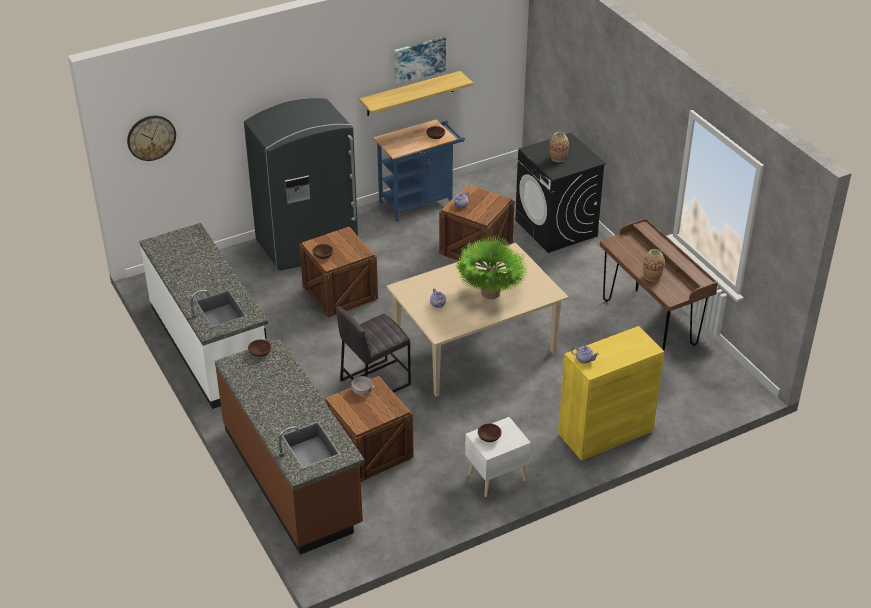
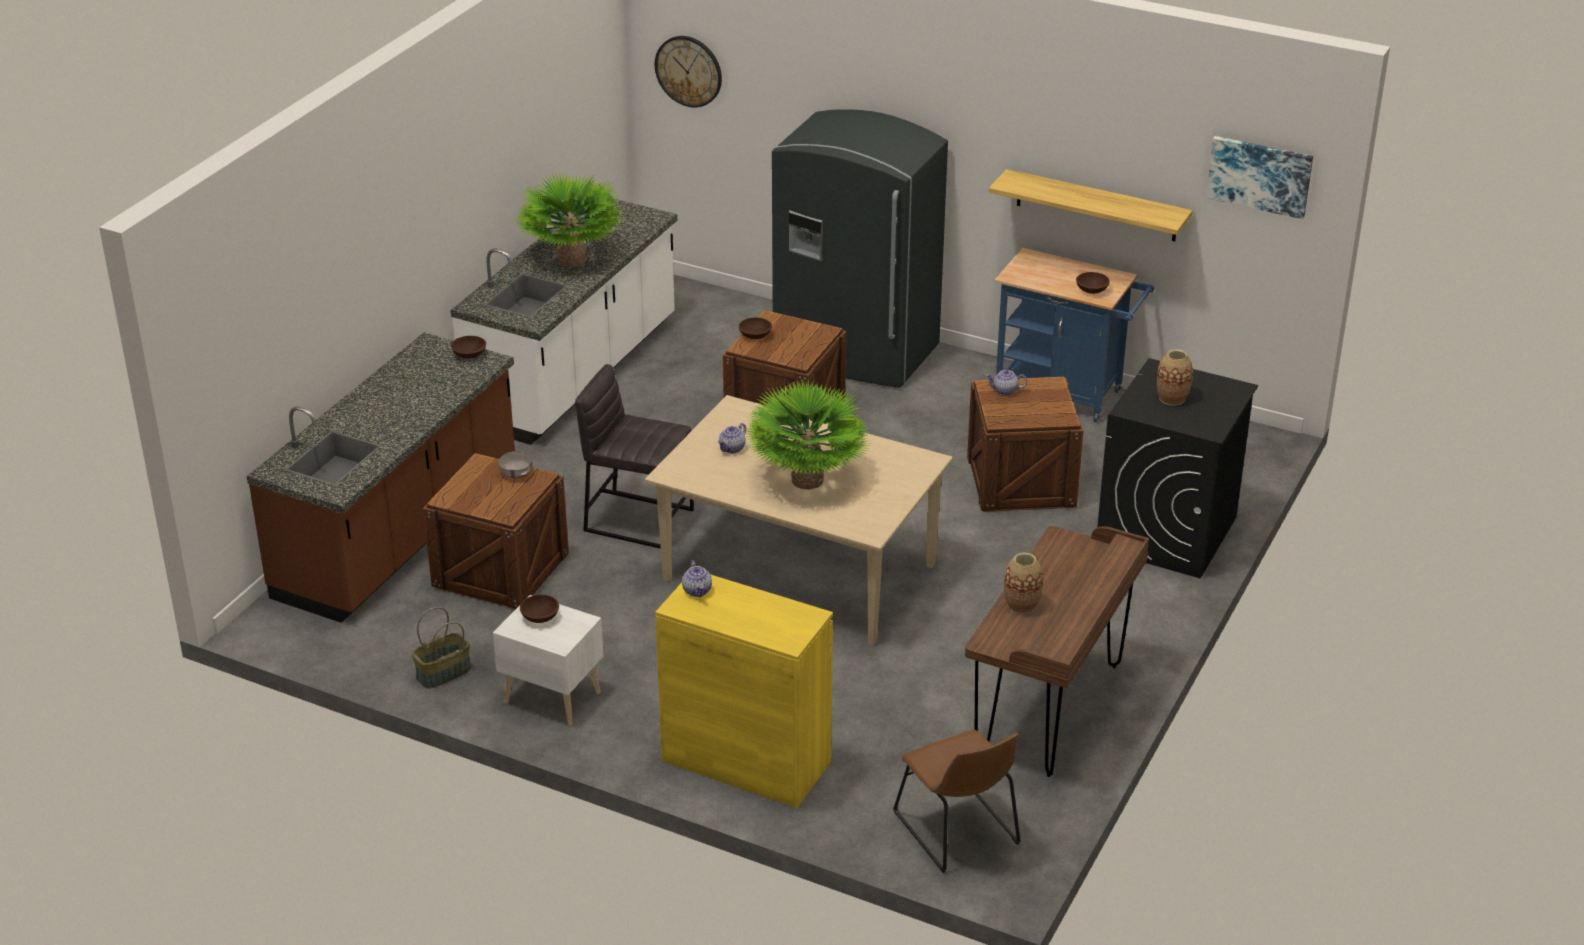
camera: 55 degrees right, 5 degrees down
picture [394,37,446,85] -> picture moved to [1206,136,1313,219]
none -> basket [412,607,471,689]
none -> potted plant [514,171,625,267]
none -> brown chair [893,730,1021,873]

